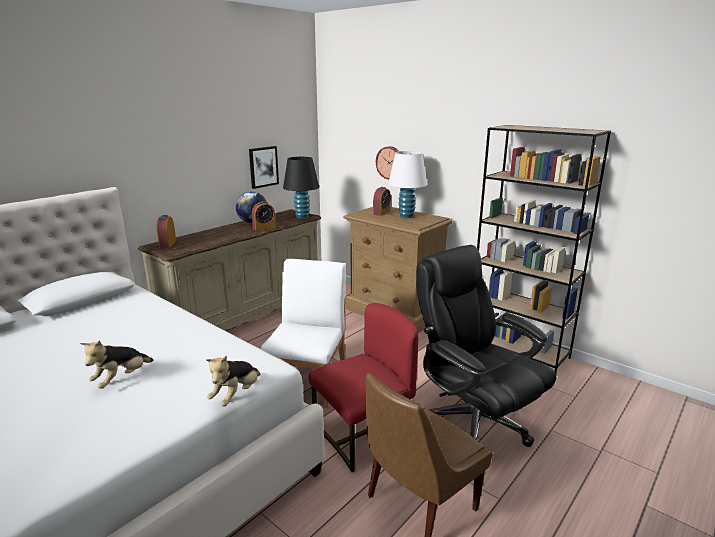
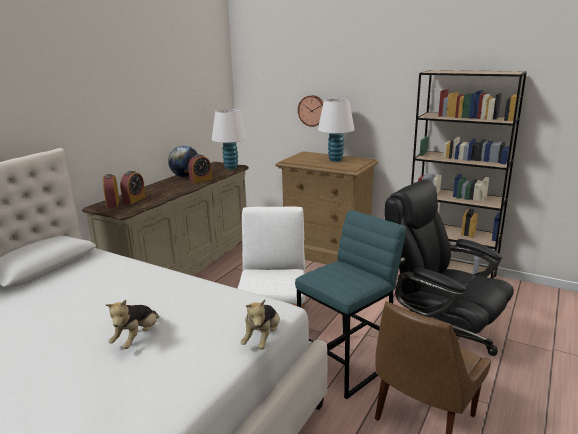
camera: 10 degrees left, 0 degrees up
picture [249,146,279,189] -> none
black table lamp [283,157,319,219] -> white table lamp [212,109,247,169]
red chair [309,303,419,472] -> turquoise stool [295,211,406,399]
alarm clock [373,187,391,216] -> alarm clock moved to [120,171,146,204]

